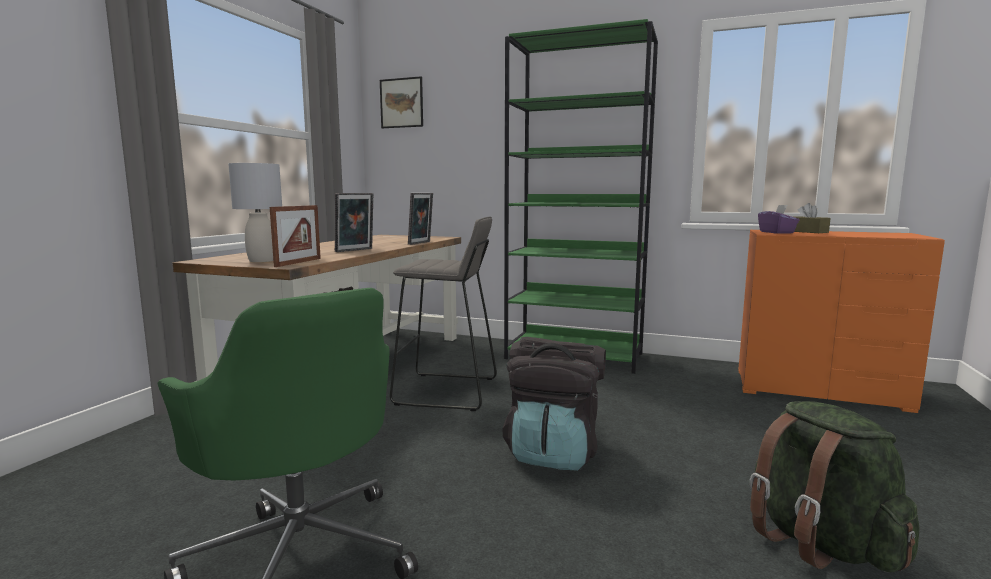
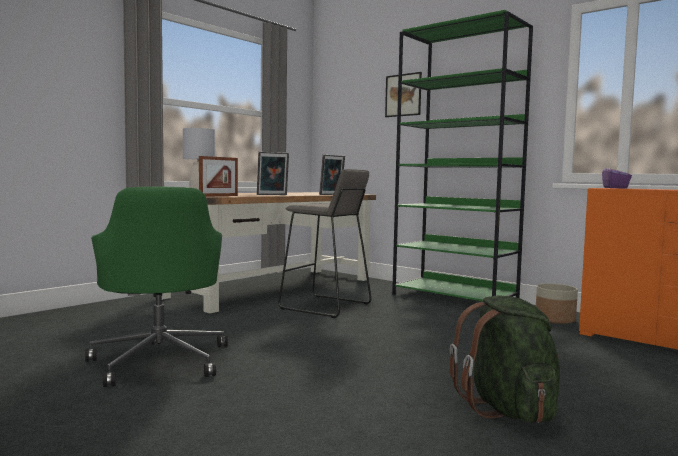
camera: 20 degrees right, 5 degrees down
picture [380,76,423,128] -> picture moved to [385,72,422,117]
black backpack [503,337,606,471] -> none
brown tissue box [794,203,831,233] -> none
none -> planter [536,284,578,324]

